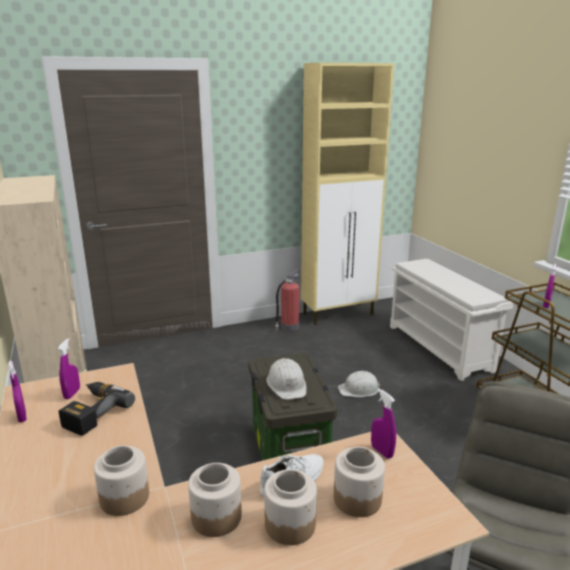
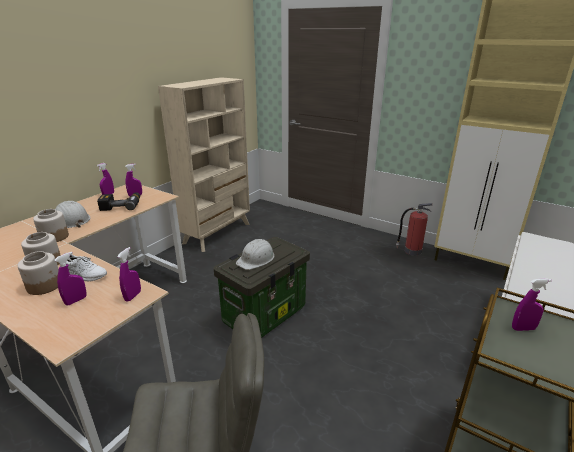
camera: 55 degrees right, 5 degrees up
jar [334,447,385,517] -> purple spray bottle [55,252,86,306]
white hard hat [338,371,380,397] -> white hard hat moved to [55,201,90,228]

